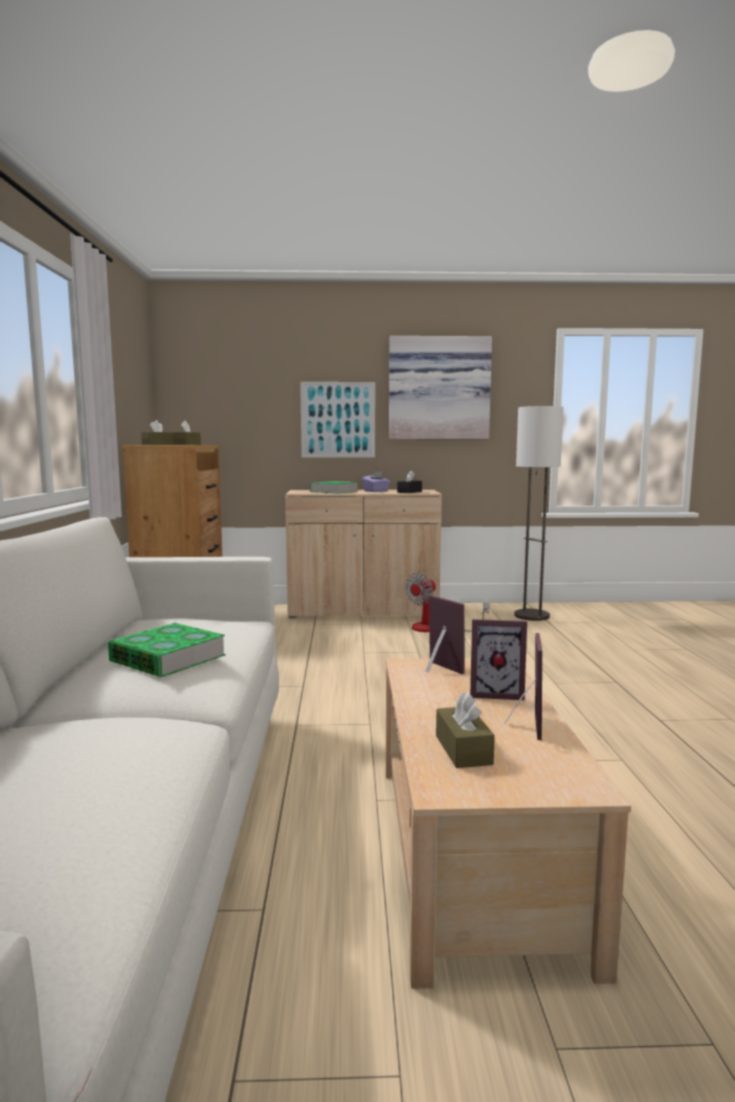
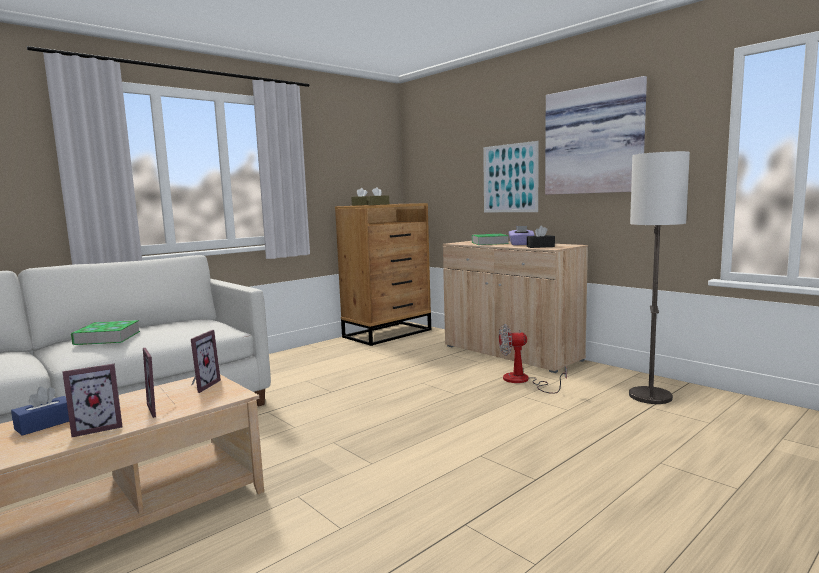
camera: 50 degrees right, 0 degrees up
brown tissue box [436,692,495,768] -> blue tissue box [11,386,69,436]

